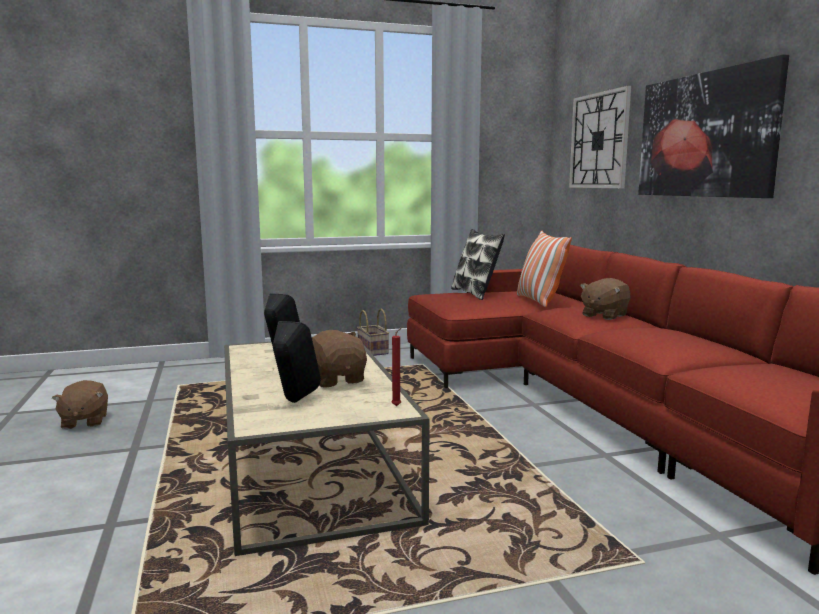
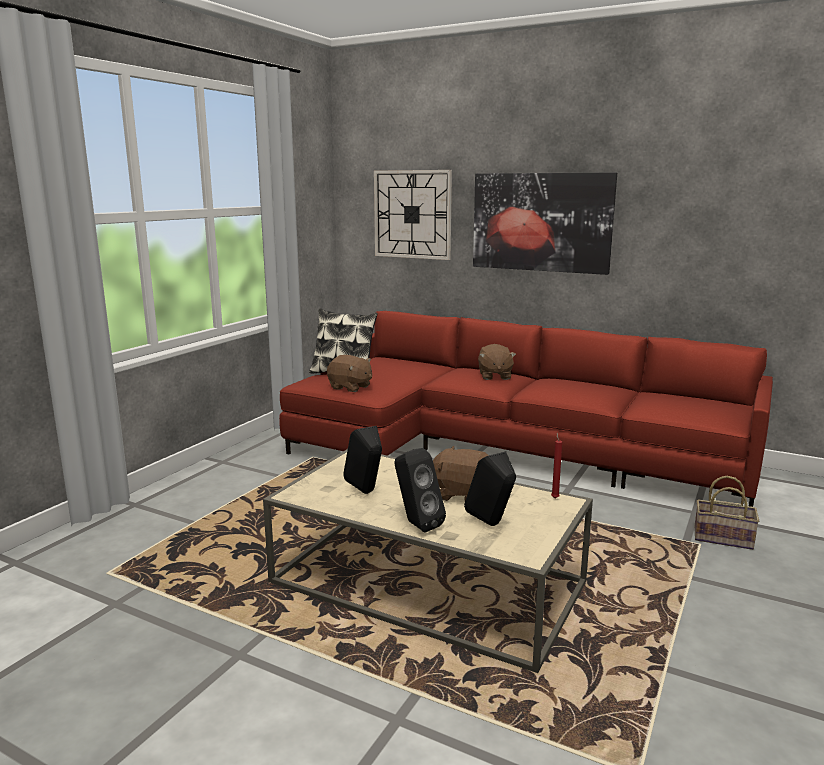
camera: 45 degrees left, 5 degrees up
brown plush toy [52,380,108,429] -> brown plush toy moved to [327,355,372,392]
basket [357,308,389,356] -> basket moved to [694,476,759,550]
pillow [517,231,572,307] -> none
none -> black speaker [394,448,446,533]

